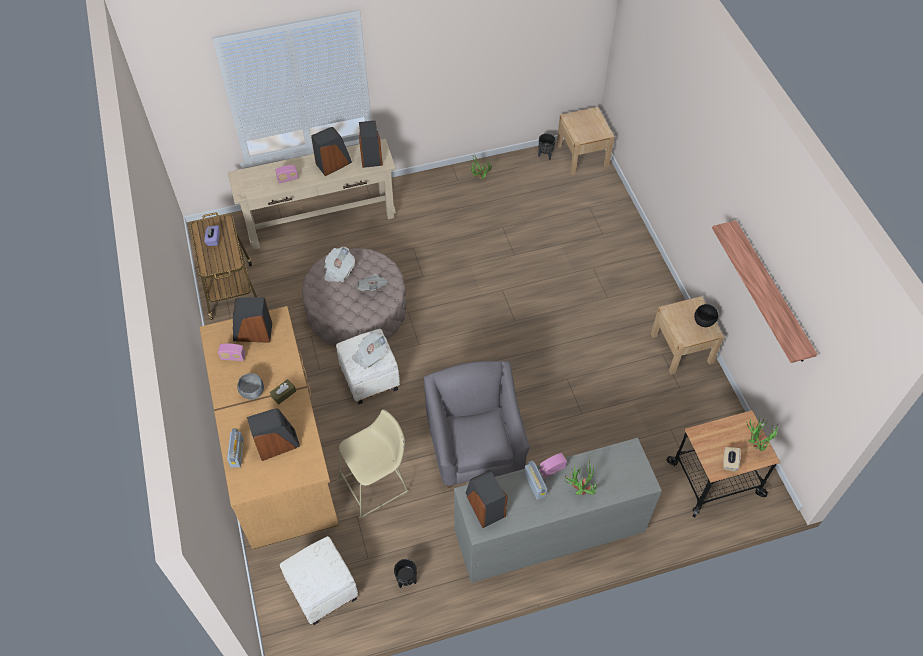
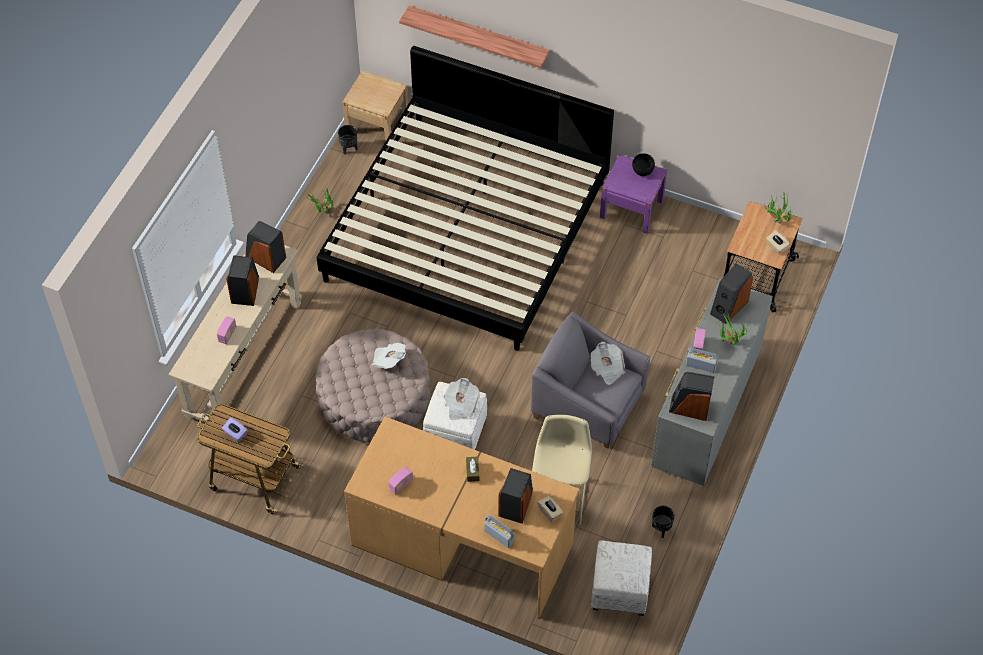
camera: 50 degrees left, 0 degrees up
speaker [233,297,272,343] -> speaker moved to [710,263,753,324]
grey bowl [237,373,264,400] -> none
newspaper [324,247,355,282] -> newspaper moved to [591,342,625,385]
beige nightstand [651,296,724,375] -> purple nightstand [600,154,667,234]
shelf [712,220,817,363] -> shelf moved to [399,5,550,68]
none -> bed [317,46,614,351]
none -> beige tissue box [537,496,563,522]

